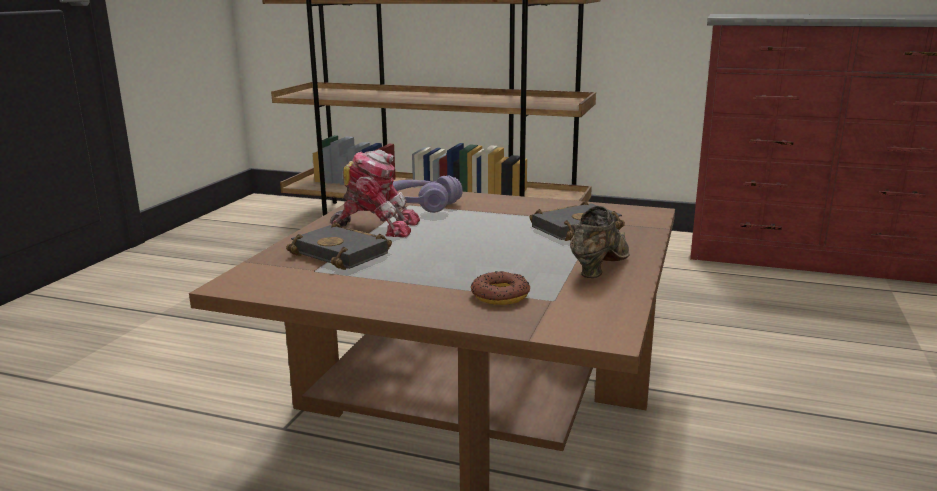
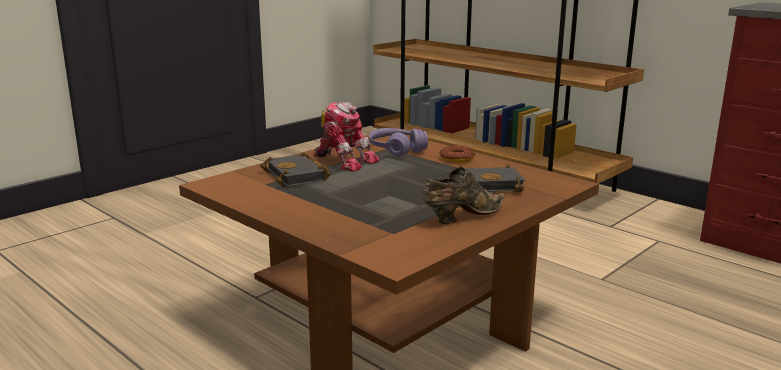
camera: 25 degrees right, 0 degrees up
donut [471,271,530,305] -> donut moved to [440,145,475,163]

